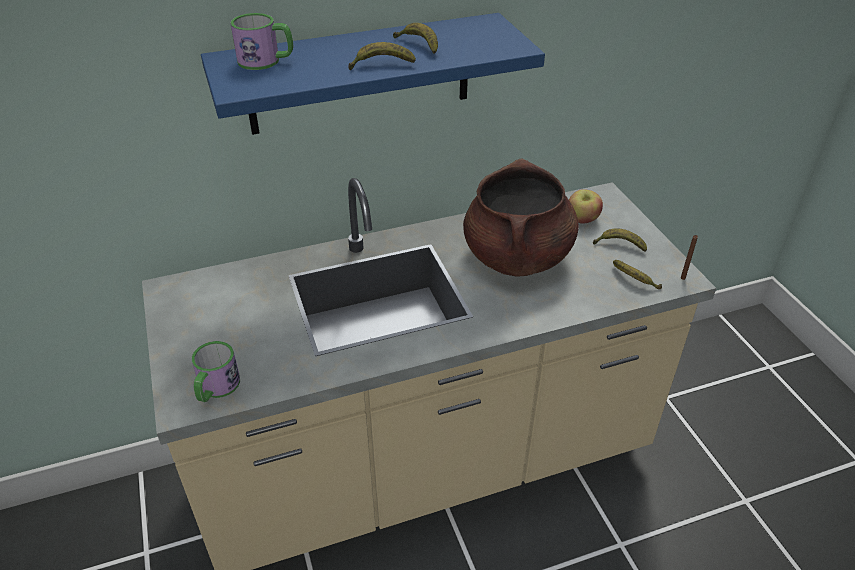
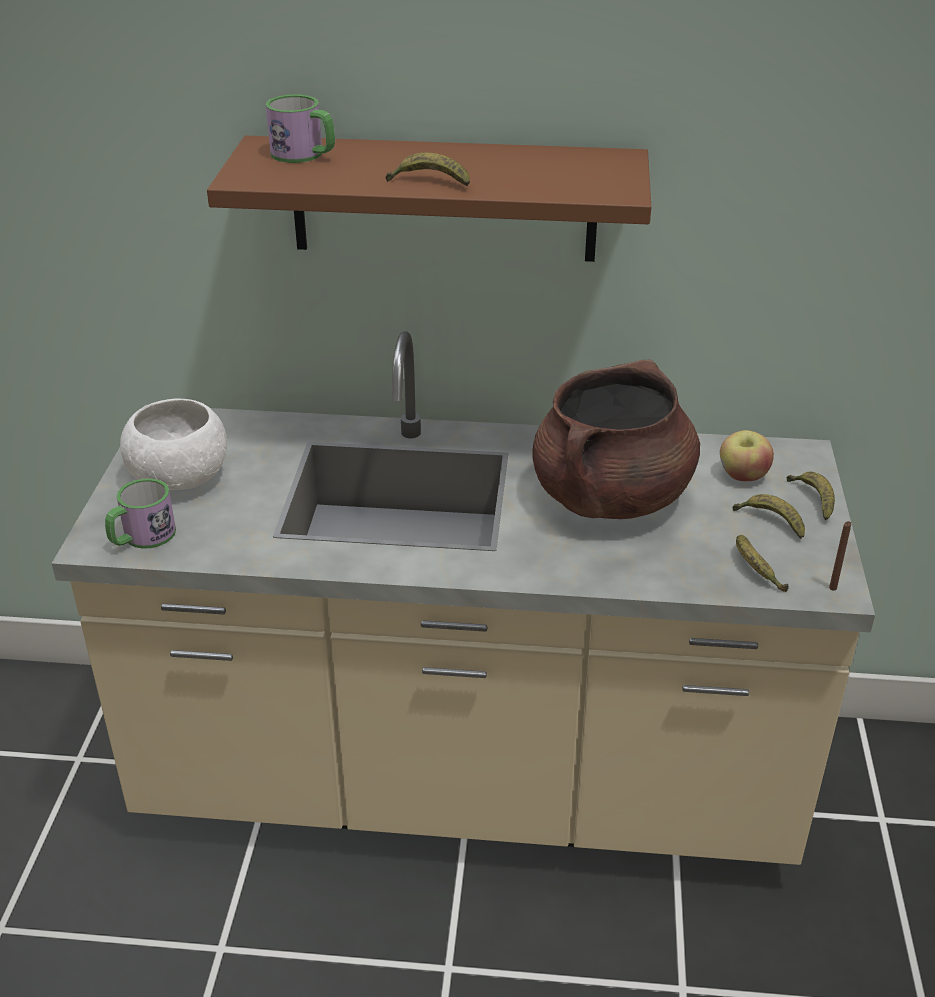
camera: 25 degrees right, 5 degrees down
blue shelf [201,13,545,135] -> brown shelf [207,136,651,262]
banana [393,23,438,54] -> banana moved to [787,471,835,520]
none -> white bowl [120,398,227,490]

